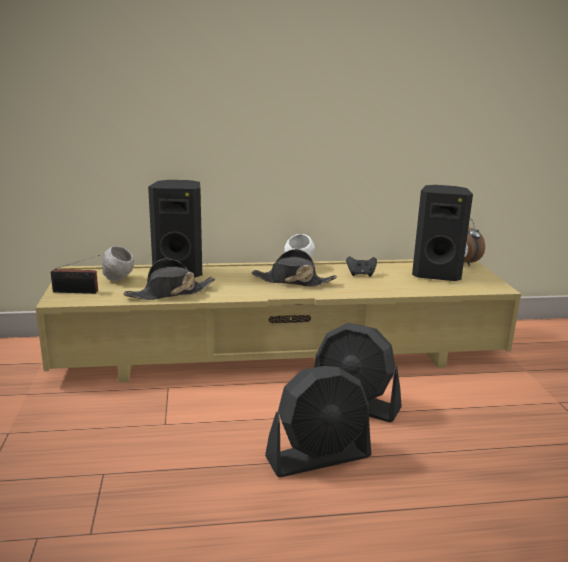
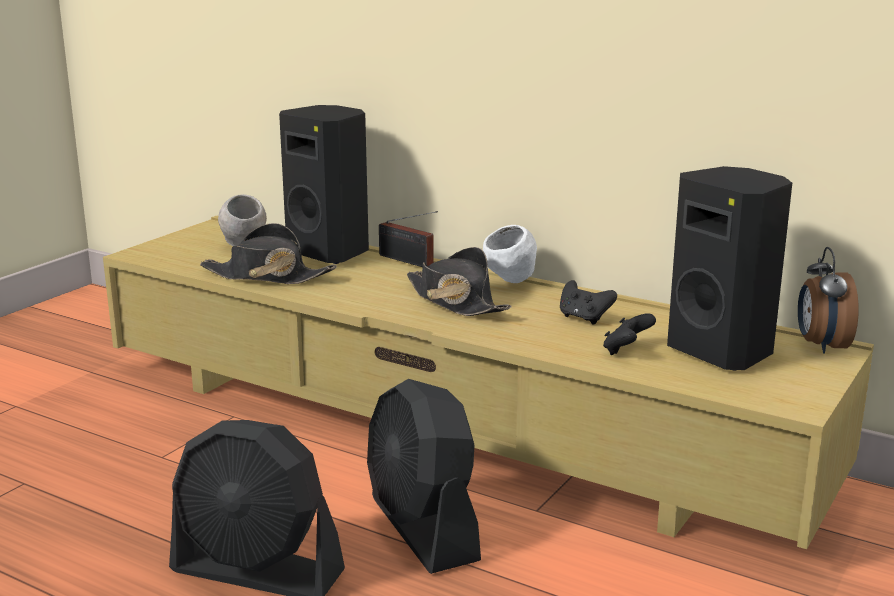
camera: 40 degrees right, 0 degrees up
radio [51,255,100,294] -> radio moved to [379,211,438,267]
none -> black game controller [603,313,656,355]

